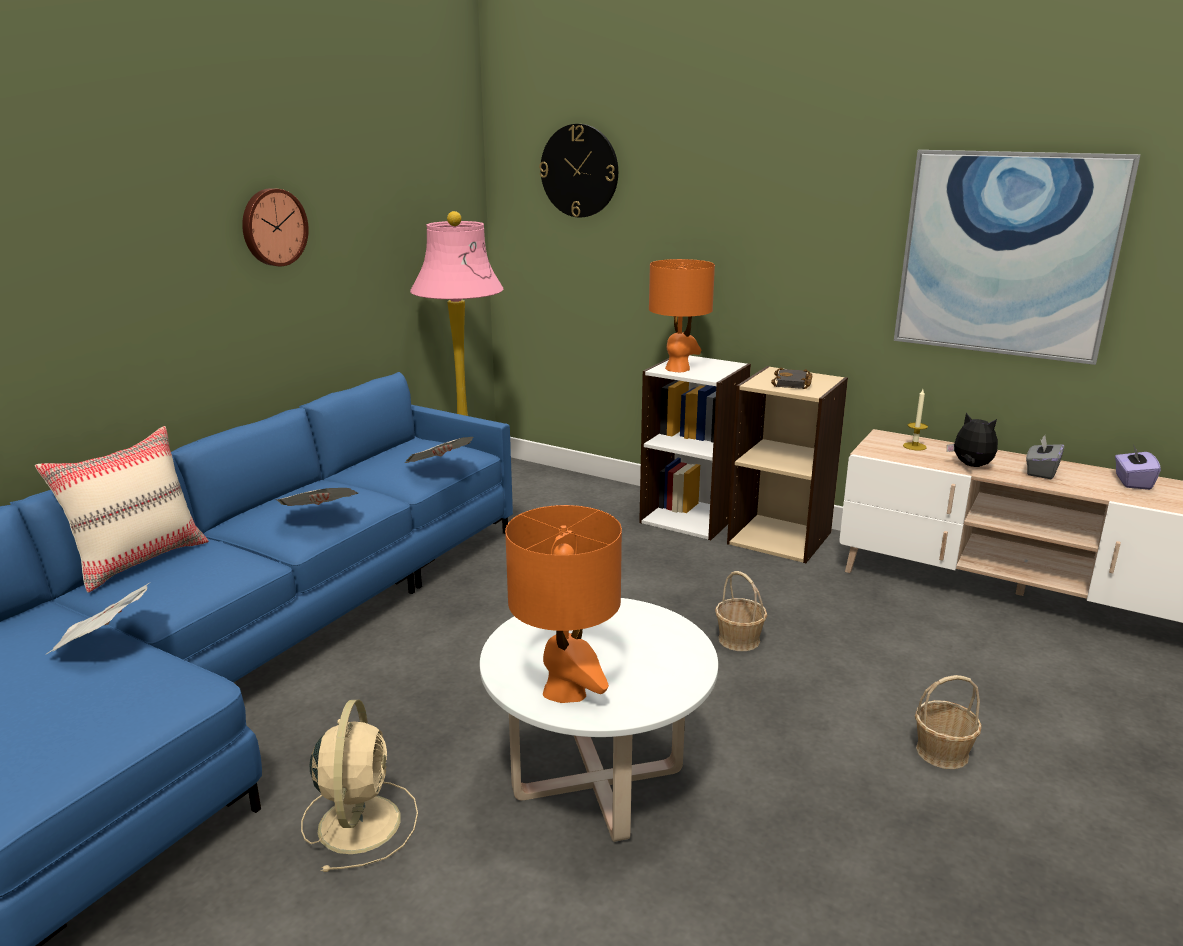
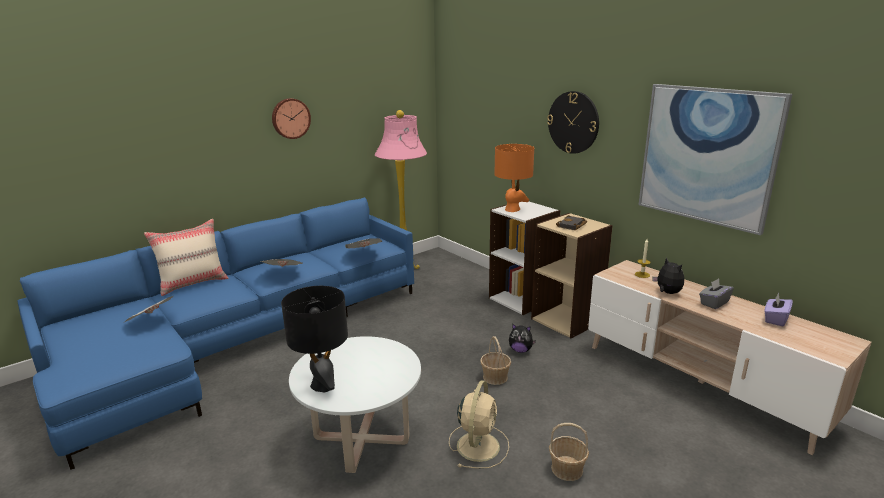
camera: 20 degrees right, 0 degrees up
beige fan [301,700,418,872] -> beige fan moved to [449,380,509,469]
orange table lamp [505,505,622,703] -> black table lamp [281,286,348,392]
wall clock [539,124,618,217] -> wall clock moved to [547,91,599,154]
none -> plush toy [509,324,536,353]

